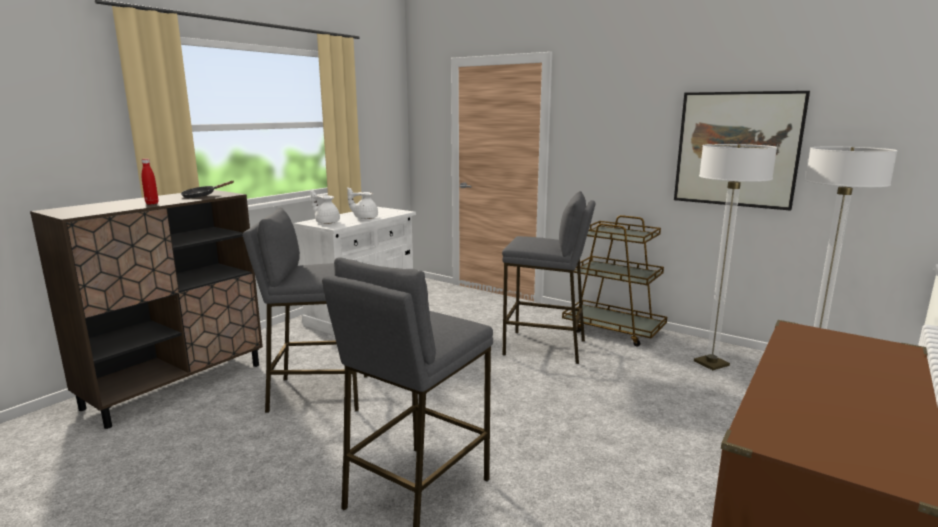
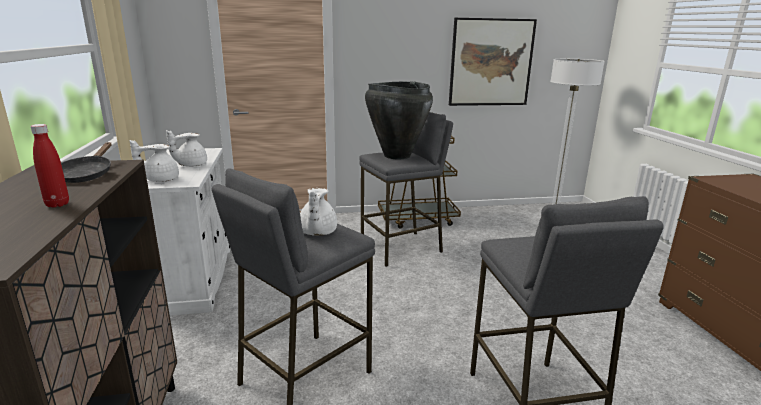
camera: 45 degrees left, 5 degrees up
floor lamp [694,144,777,370] -> none
none -> white teapot [300,188,337,236]
none -> black vase [365,81,433,159]

